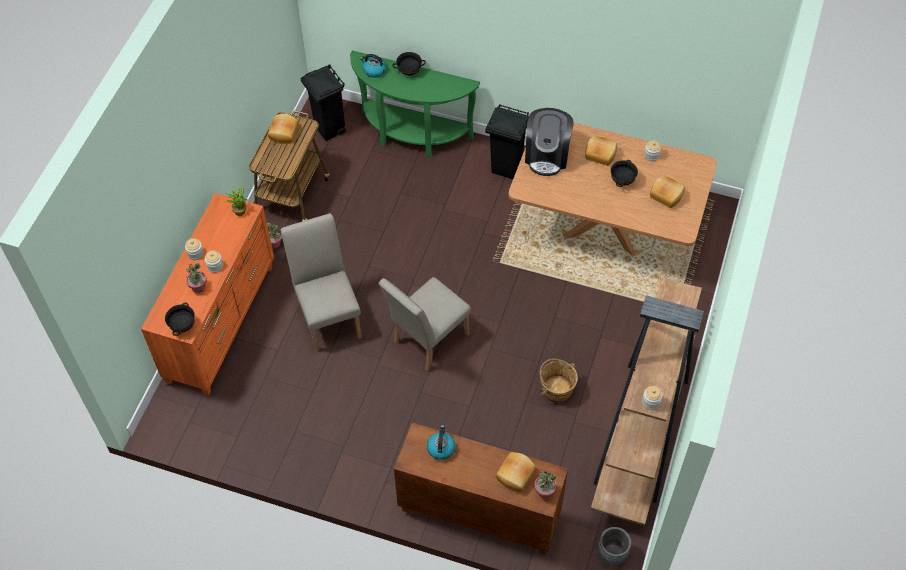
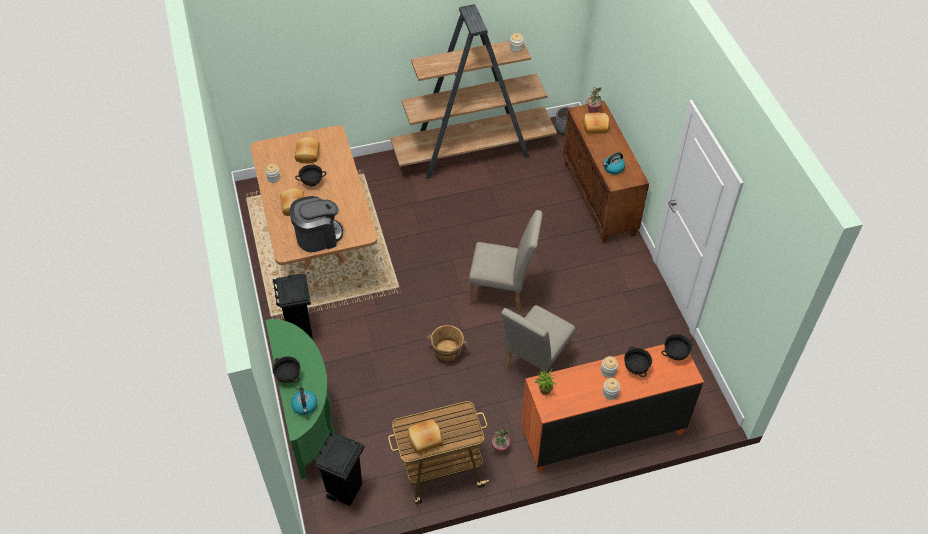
camera: 125 degrees left, 5 degrees down
potted plant [186,263,207,293] -> black bowl [624,346,652,377]
brown bucket [539,359,578,403] -> brown bucket moved to [426,325,468,363]

